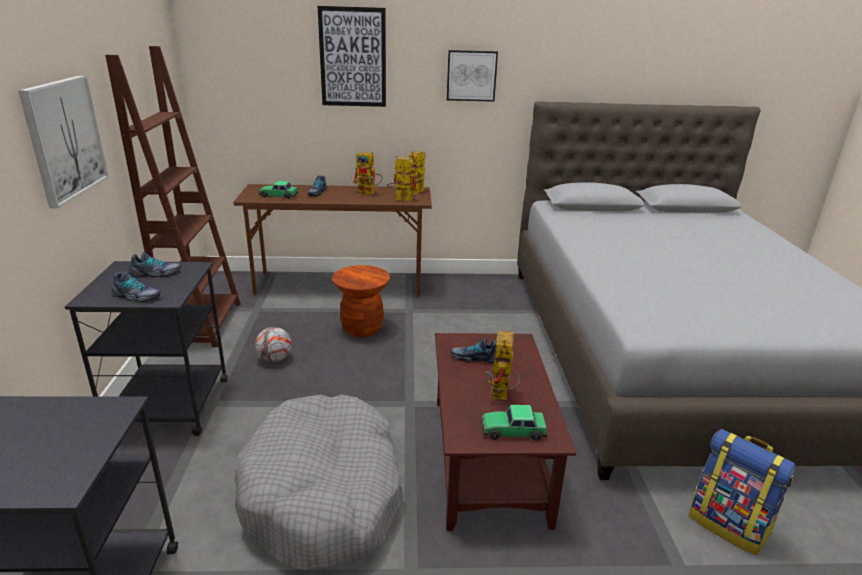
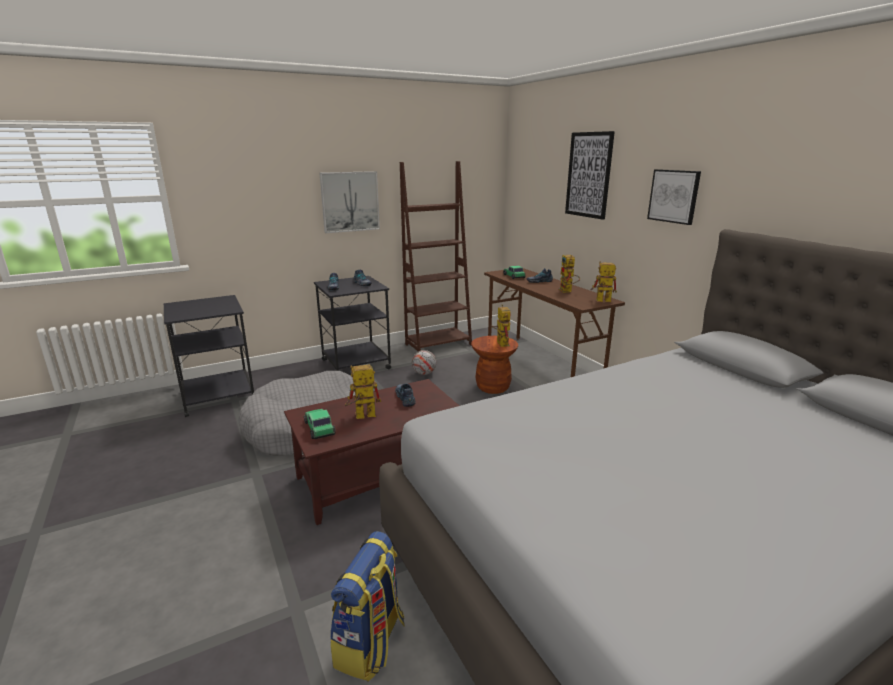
camera: 65 degrees right, 5 degrees down
toy robot [387,155,417,202] -> toy robot moved to [490,304,511,347]

